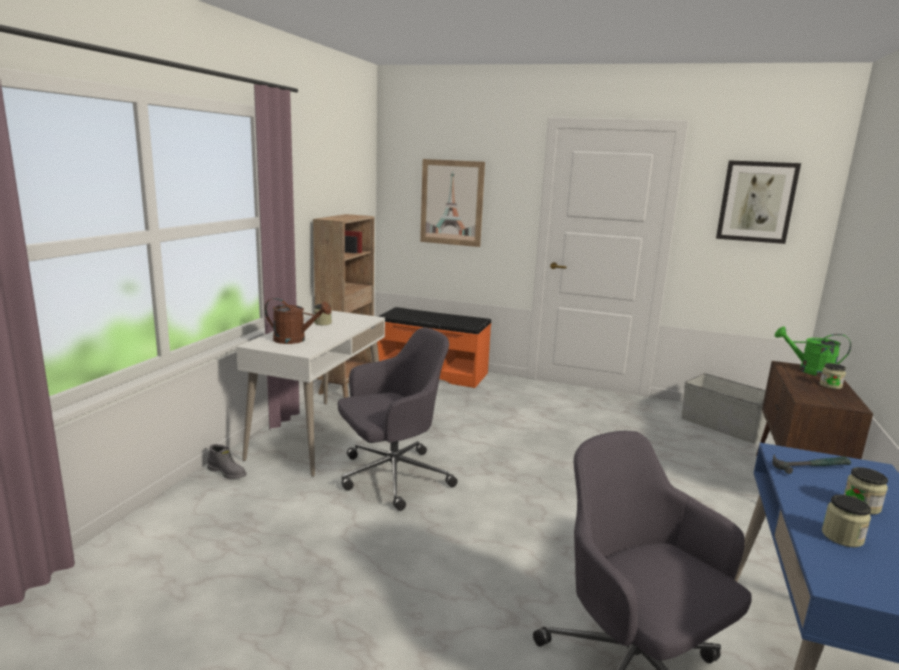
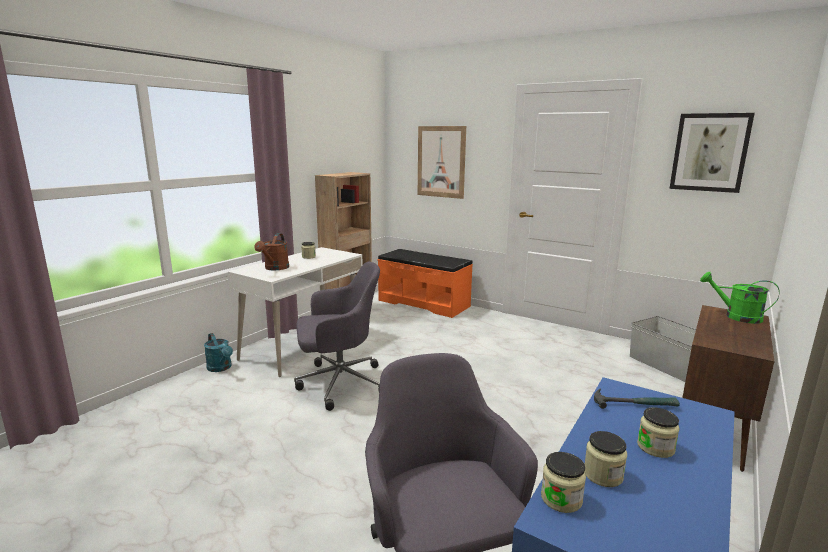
camera: 15 degrees right, 0 degrees up
grey boot [208,444,247,479] -> turquoise watering can [204,333,233,372]
brown watering can [265,298,331,344] -> brown watering can turned 75 degrees clockwise [254,233,289,270]
jar [820,363,846,389] -> jar moved to [541,452,586,513]

